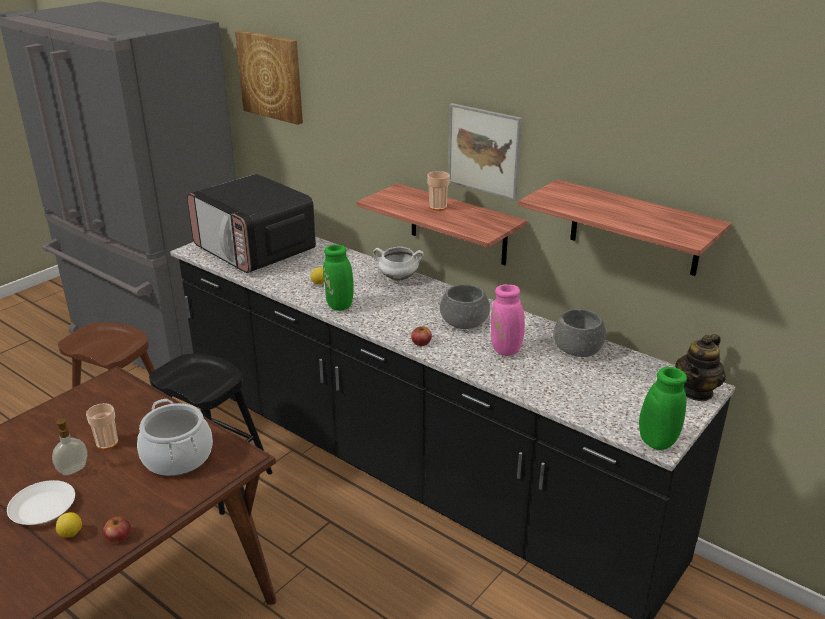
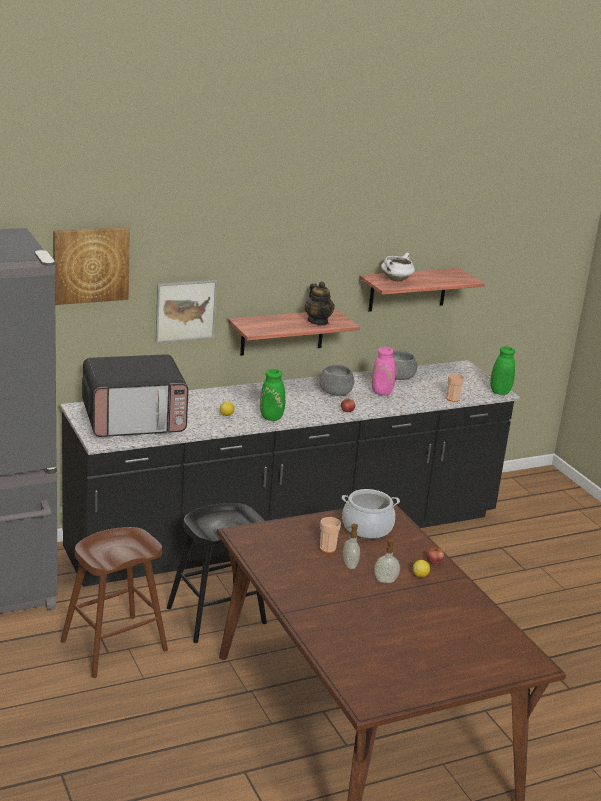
camera: 65 degrees left, 5 degrees down
white plate [7,480,75,525] -> soap dispenser [374,539,400,583]
white cooking pot [373,247,424,281] -> white cooking pot moved to [381,253,415,282]
cup [427,171,450,211] -> cup moved to [447,373,464,402]
picture [448,103,522,200] -> picture moved to [155,280,217,343]
teapot [675,334,726,402] -> teapot moved to [304,281,335,325]

